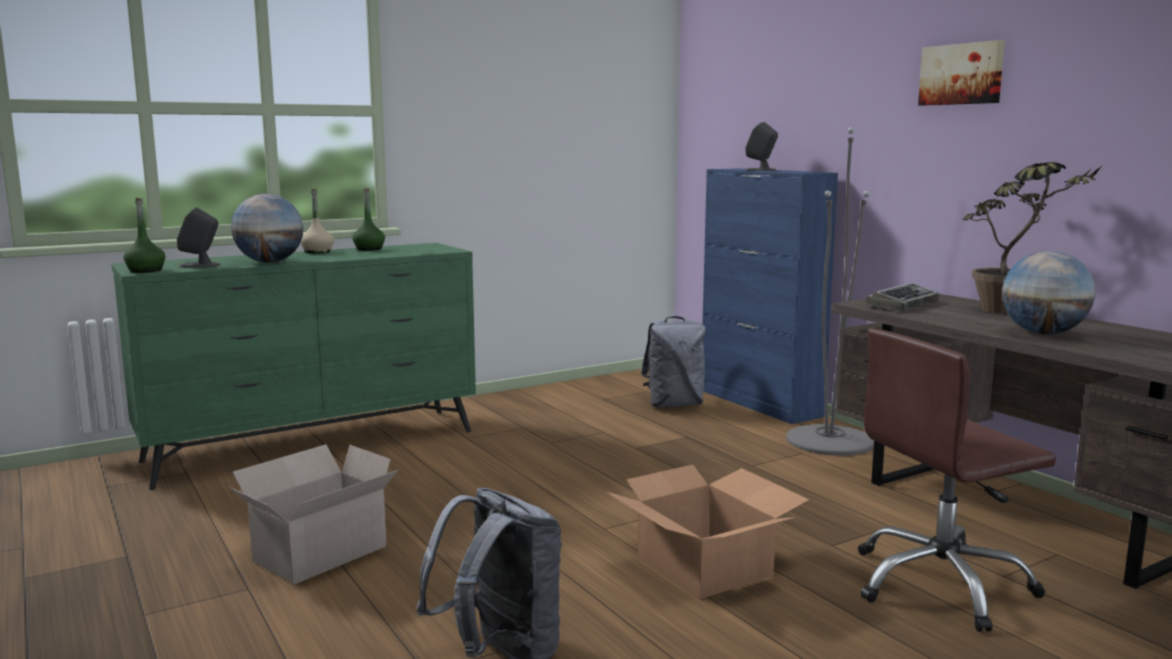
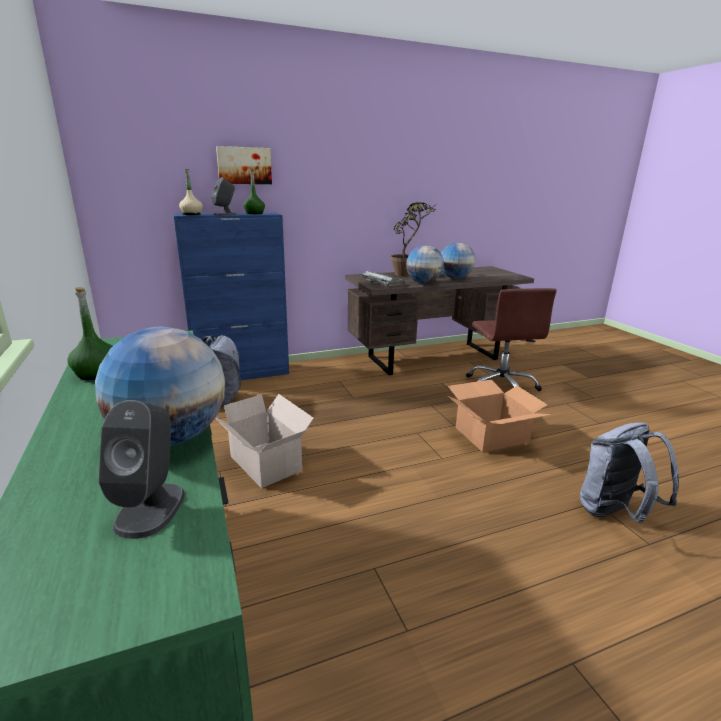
camera: 80 degrees left, 10 degrees up
green bottle [123,198,165,273] -> green bottle moved to [243,170,265,214]
cardboard box [228,444,398,584] -> cardboard box moved to [215,394,314,488]
beige bottle [301,189,334,254] -> beige bottle moved to [179,169,203,215]
grey floor lamp [786,127,874,456] -> none
picture [918,40,1005,106] -> picture moved to [216,146,272,184]
none -> globe [406,245,444,284]

